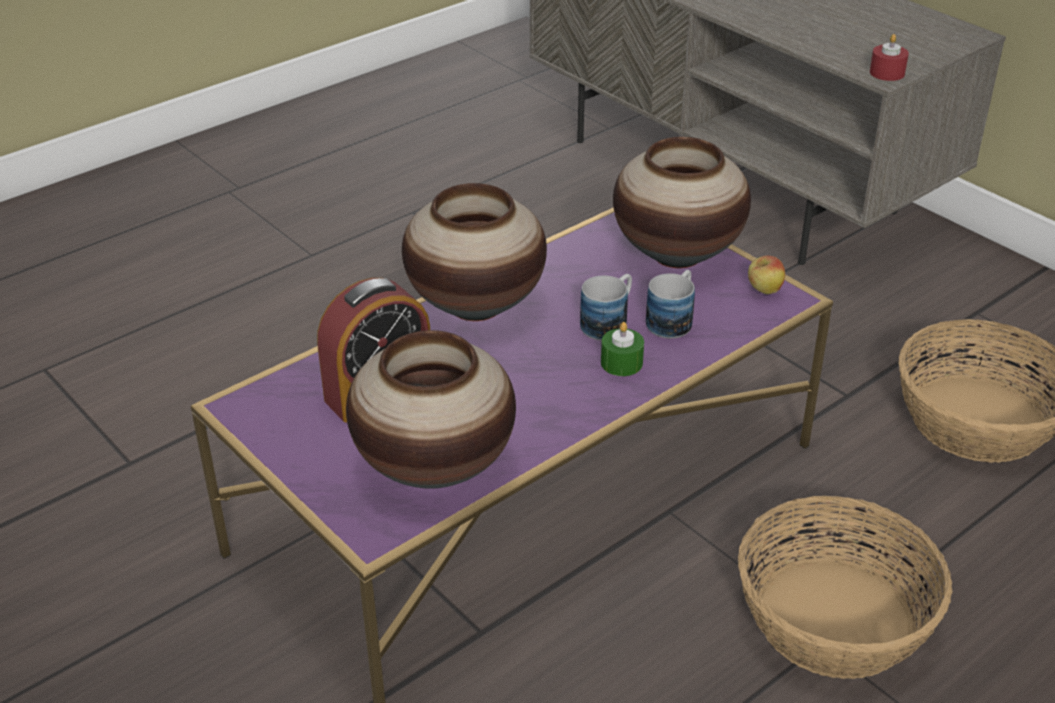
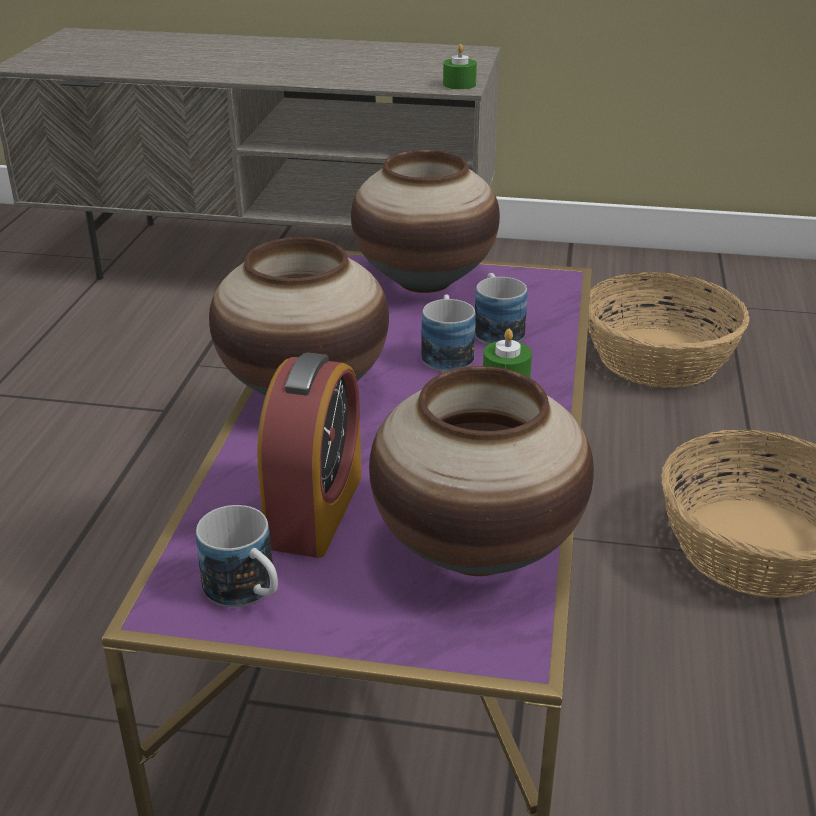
camera: 40 degrees left, 5 degrees down
apple [748,256,785,294] -> none
red candle [870,34,909,81] -> green candle [443,44,477,90]
none -> mug [196,505,278,607]

